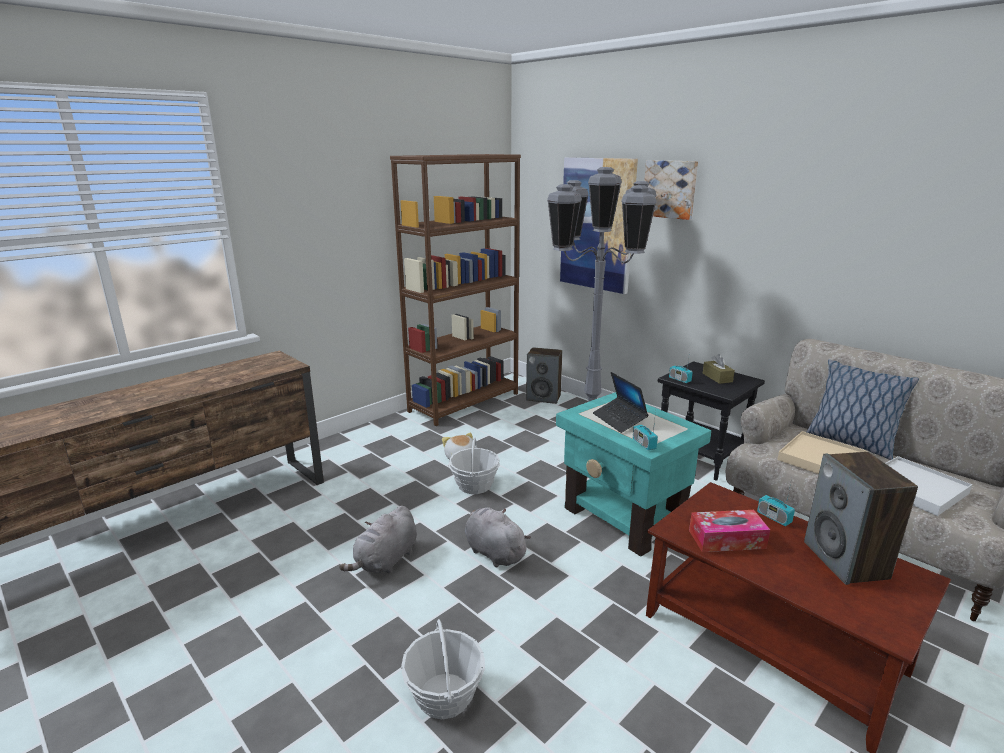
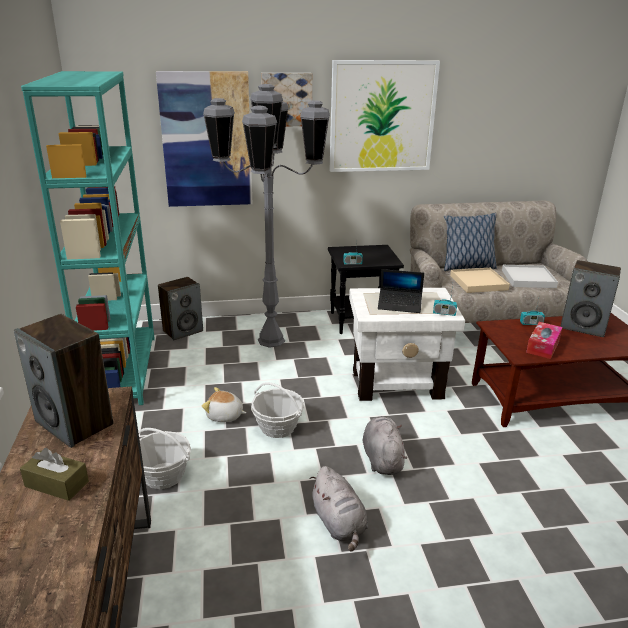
camera: 55 degrees left, 5 degrees up
brown bookcase [390,154,521,426] -> turquoise bookcase [21,71,155,405]
basket [401,619,485,720] -> basket moved to [138,428,191,489]
grey plush toy [465,507,531,567] -> grey plush toy turned 90 degrees clockwise [363,417,407,475]
turquoise side table [556,392,711,556] -> white side table [349,288,465,401]
brown tissue box [703,354,735,384] -> brown tissue box moved to [20,448,89,501]
none -> speaker [14,314,114,448]
none -> picture [329,60,440,172]

